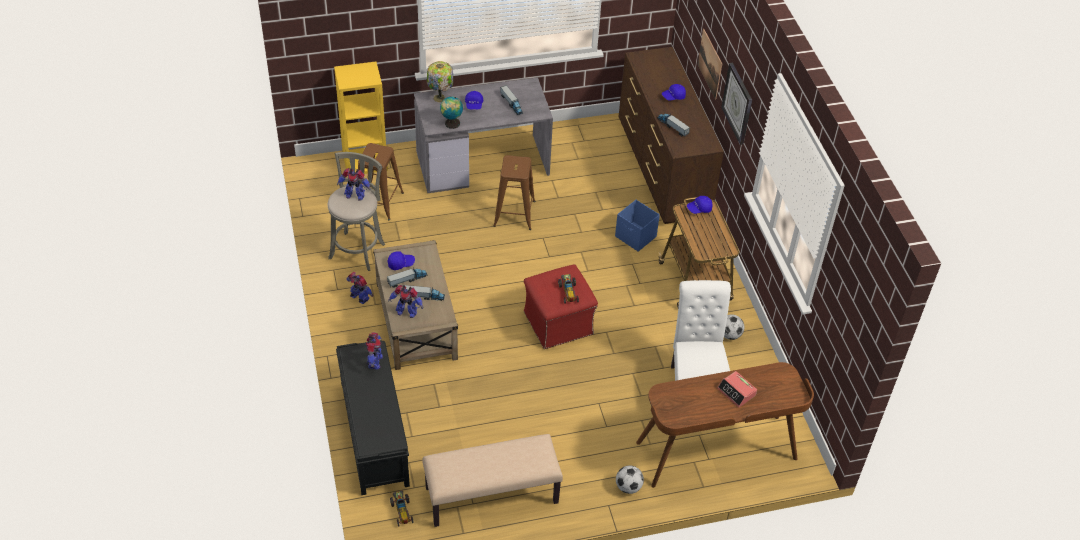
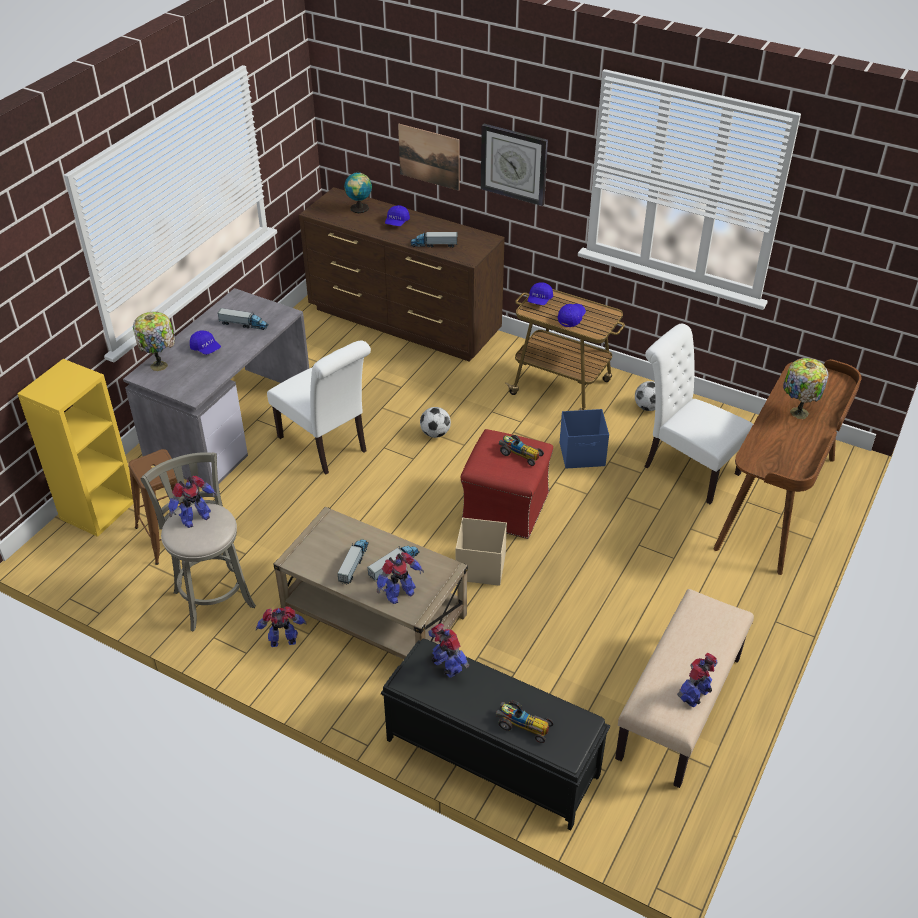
camera: 45 degrees left, 5 degrees down
blue cap [388,251,415,270] -> blue cap moved to [558,304,586,327]
toy car [390,491,414,527] -> toy car moved to [496,700,554,743]
globe [440,96,463,129] -> globe moved to [344,171,372,213]
brown stool [493,155,535,230] -> white chair [267,340,371,474]
blue storage box [615,200,660,252] -> blue storage box moved to [560,409,609,469]
football [616,465,644,494] -> football moved to [420,407,451,438]
alarm clock [717,371,757,408] -> table lamp [783,358,828,419]
none -> beige storage box [456,518,507,586]
none -> toy robot [677,653,718,707]

